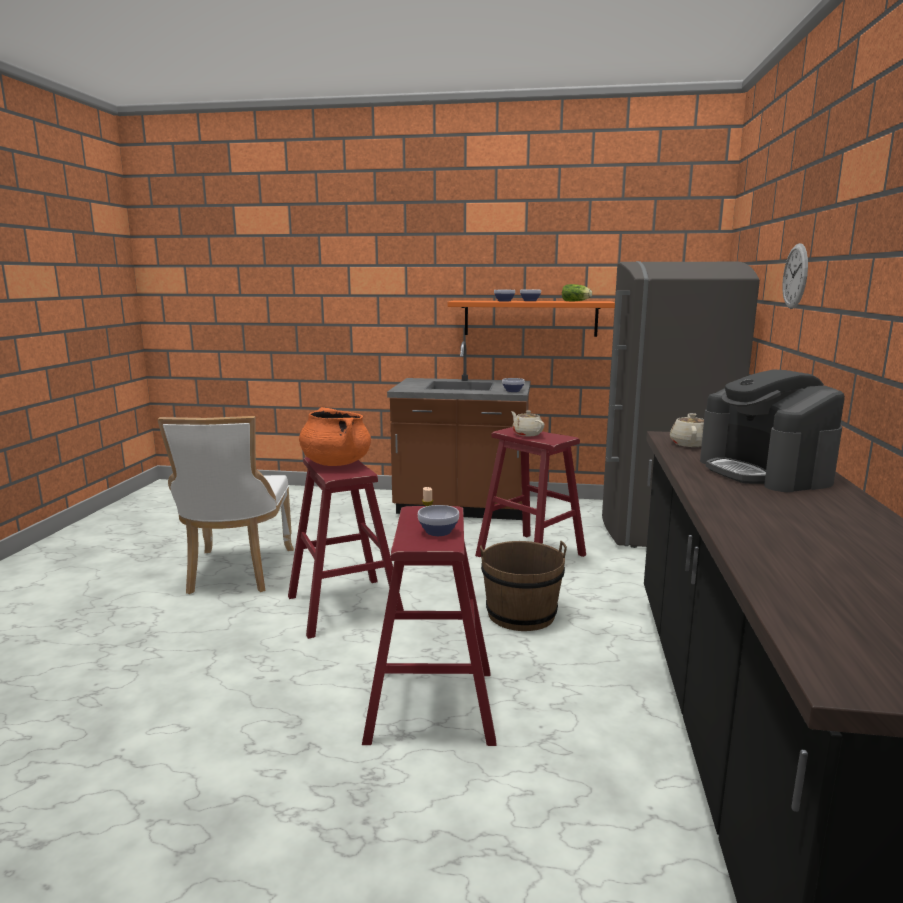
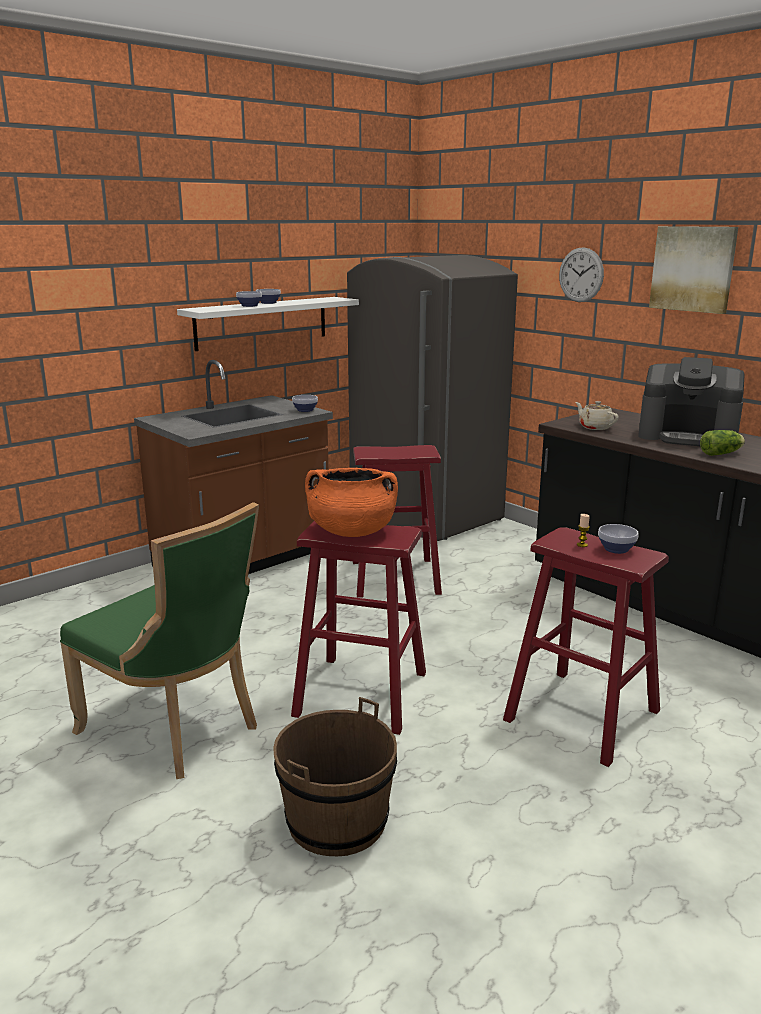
camera: 50 degrees left, 5 degrees up
white chair [157,416,294,594] -> green chair [60,502,259,779]
orange shelf [447,301,615,337] -> white shelf [177,297,359,351]
brown bucket [480,541,567,631] -> brown bucket moved to [273,697,397,856]
beige teapot [511,411,544,436] -> none
lettuce [562,284,592,301] -> lettuce moved to [700,430,745,456]
none -> picture [649,226,738,314]

